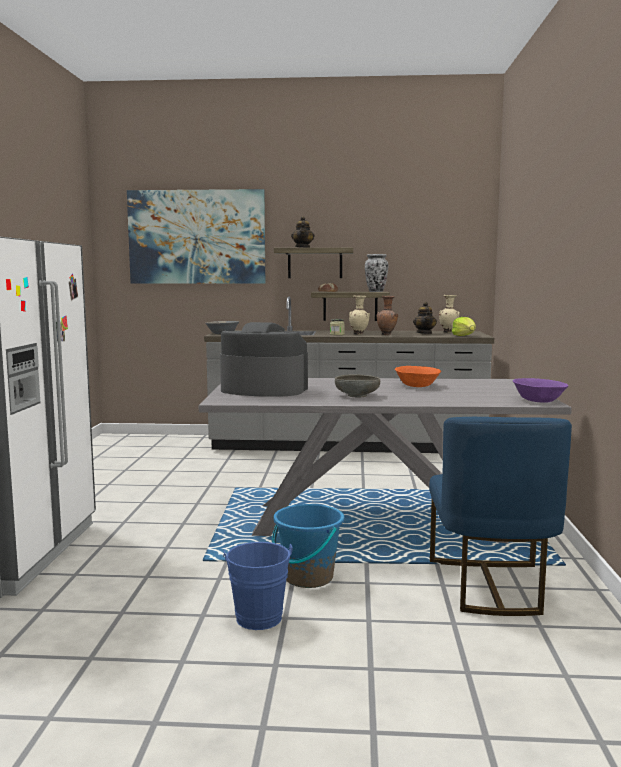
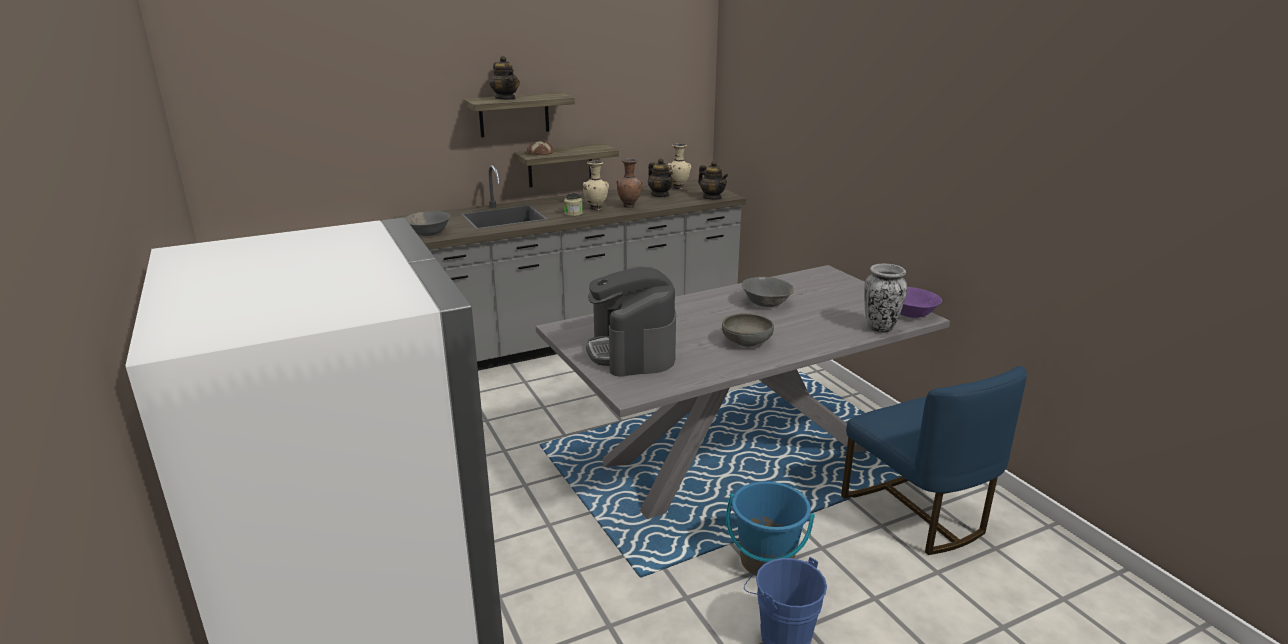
camera: 30 degrees left, 15 degrees up
picture [127,189,265,284] -> none
coffee machine [220,322,308,397] -> coffee machine turned 90 degrees counterclockwise [586,266,676,377]
vase [365,254,388,292] -> vase moved to [864,264,907,333]
orange bowl [395,366,441,387] -> grey bowl [742,277,794,307]
lettuce [452,317,476,336] -> teapot [698,161,728,200]

